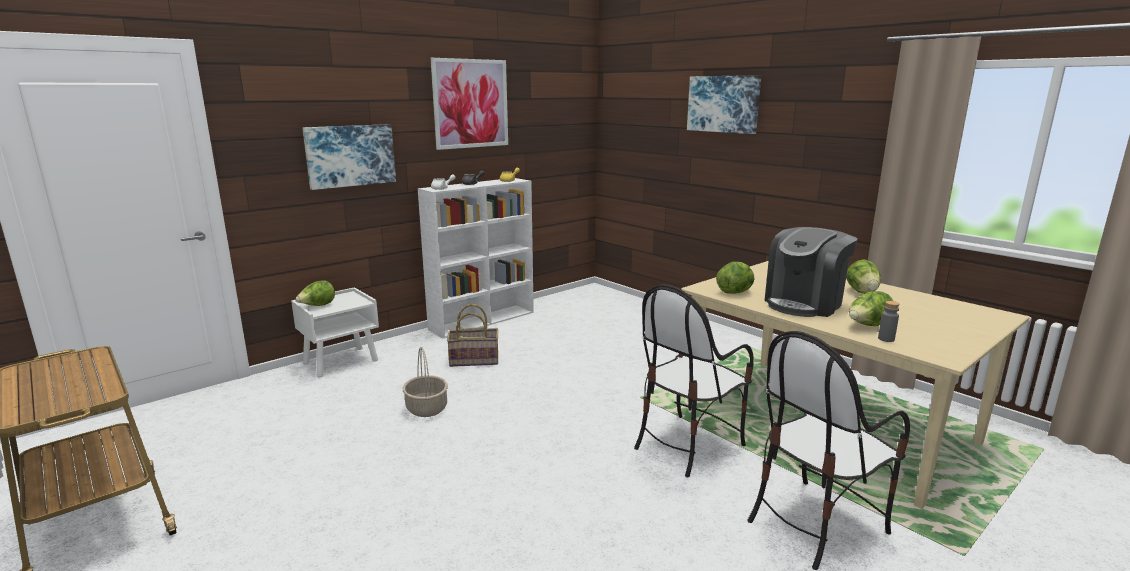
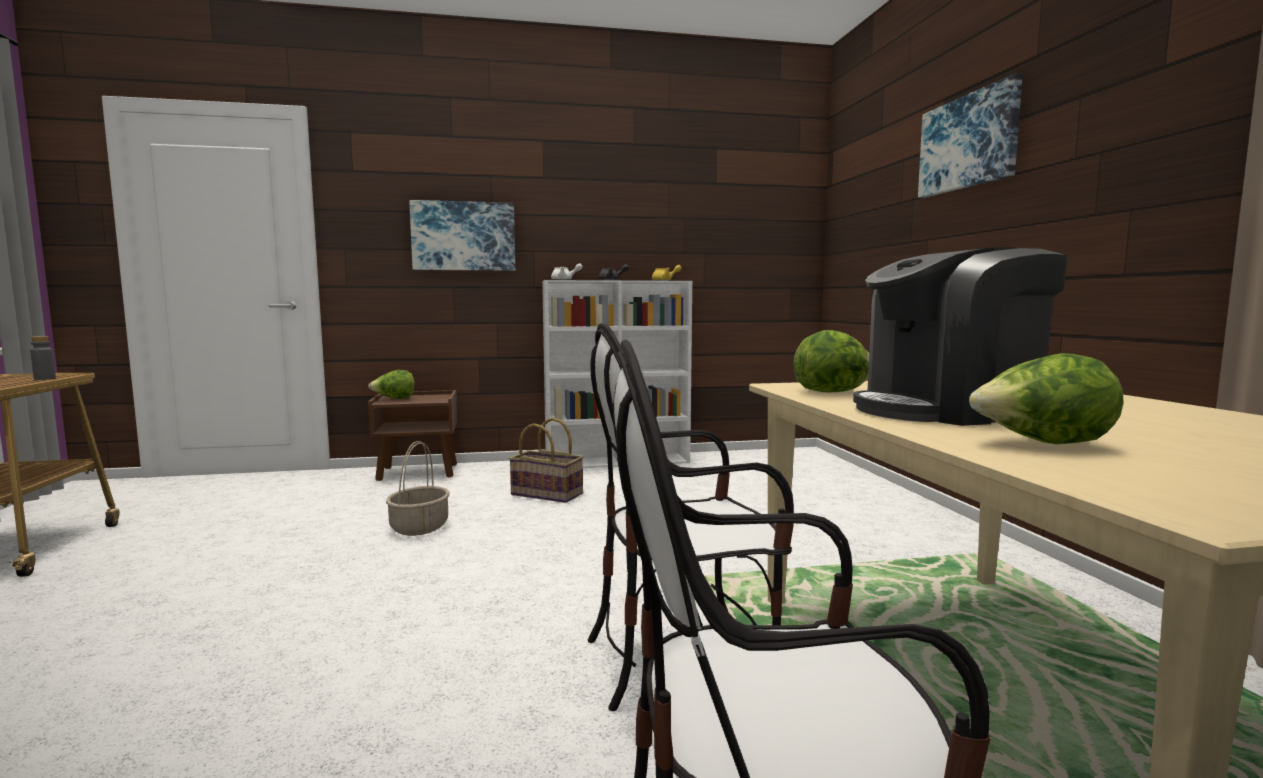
camera: 30 degrees right, 10 degrees down
white nightstand [291,287,379,377] -> brown nightstand [368,390,457,481]
picture [431,58,508,150] -> none
lettuce [846,259,881,294] -> none
grey bottle [878,301,899,342] -> grey bottle moved to [30,336,56,380]

